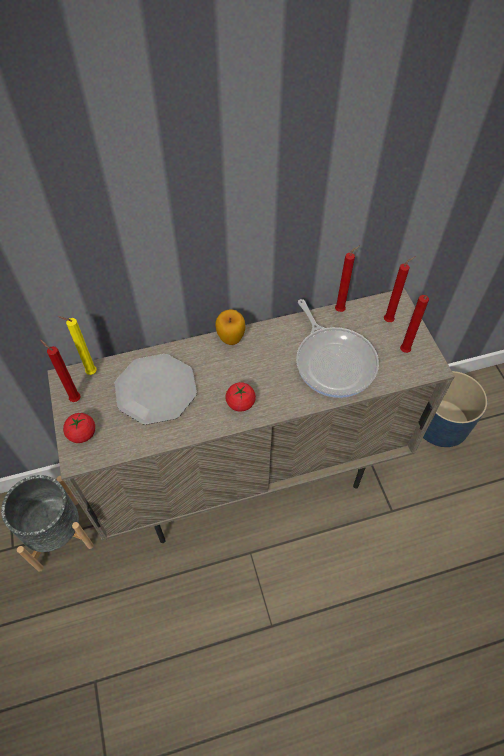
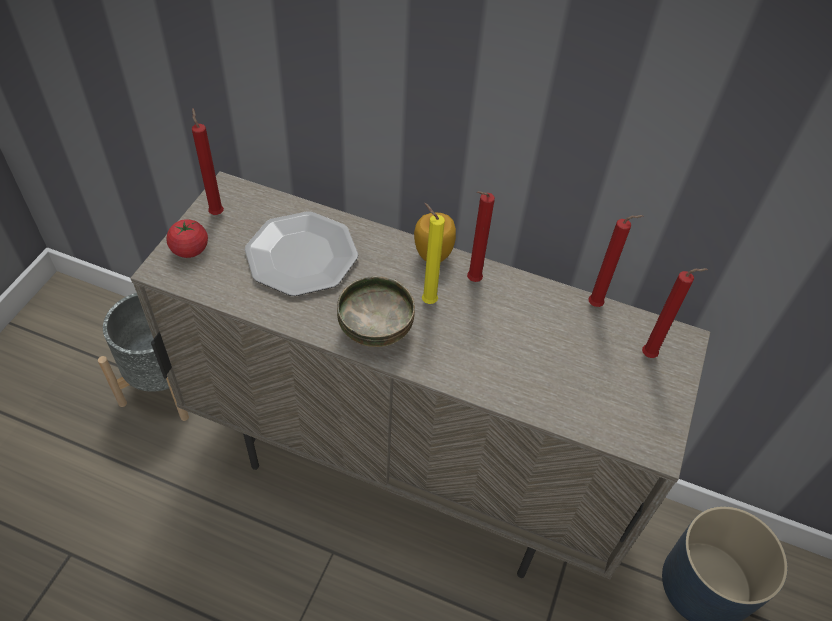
camera: 35 degrees right, 5 degrees down
yellow candle [58,316,97,375] -> yellow candle moved to [422,203,445,304]
tomato [225,382,256,412] -> bowl [337,276,415,347]
frying pan [296,299,379,398] -> none
red candle [400,295,429,353] -> red candle moved to [467,191,495,282]

